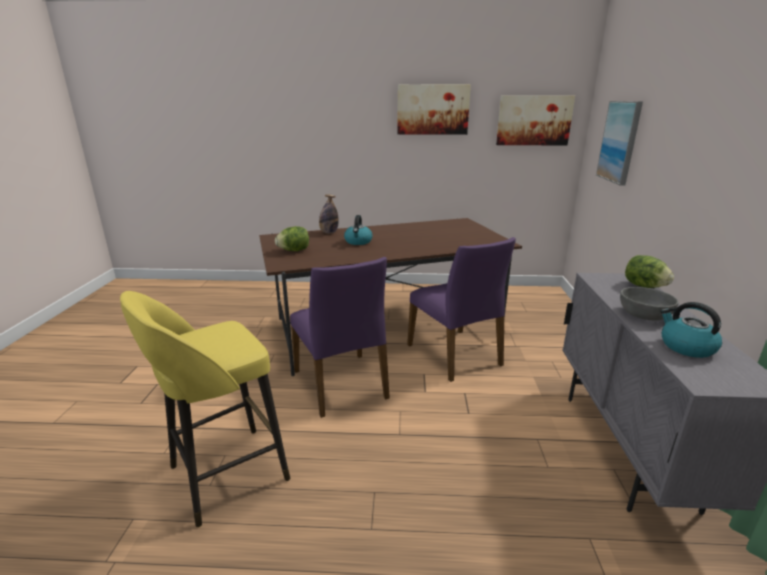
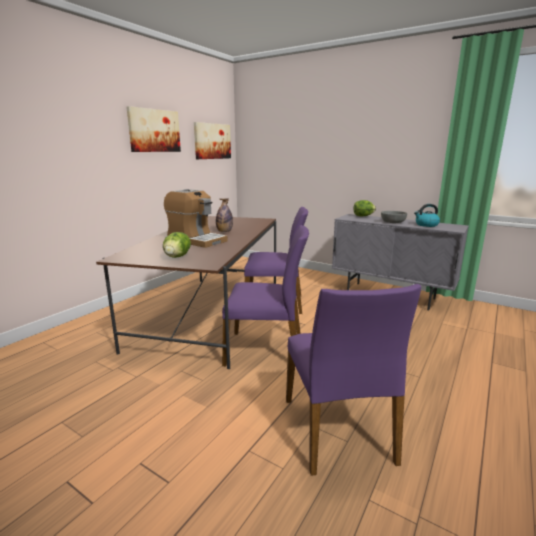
camera: 60 degrees left, 5 degrees down
yellow stool [120,291,290,527] -> purple chair [286,284,421,476]
bottle [319,195,339,233] -> bottle moved to [216,198,233,232]
kettle [344,215,372,245] -> coffee machine [164,189,227,248]
picture [596,101,643,186] -> none

